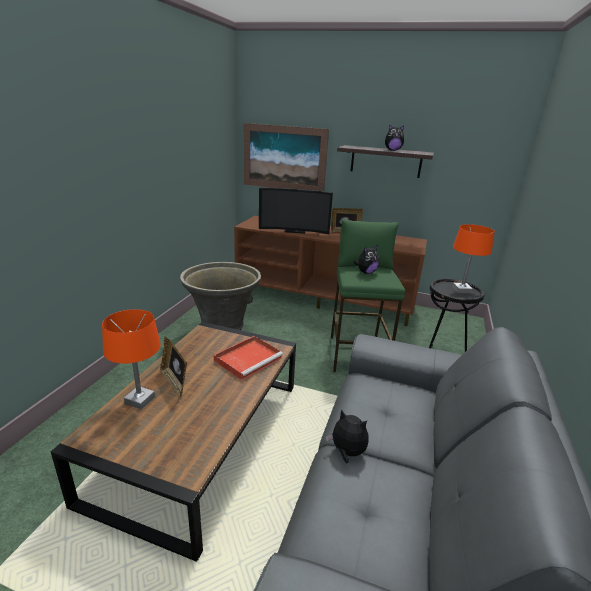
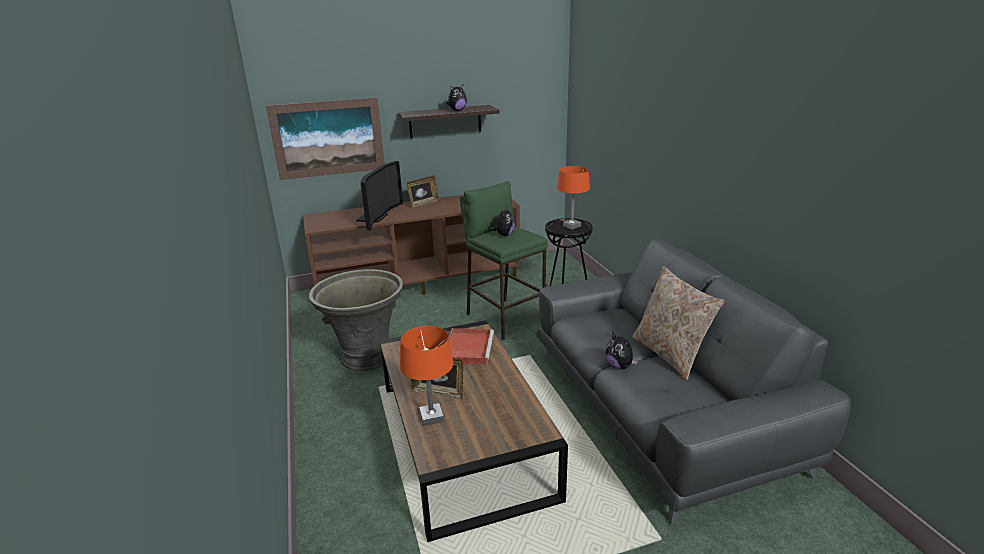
camera: 35 degrees left, 0 degrees up
television [259,187,333,234] -> television turned 45 degrees counterclockwise [356,161,403,230]
plush toy [326,409,369,463] -> plush toy turned 120 degrees counterclockwise [605,332,638,369]
none -> beige pillow [632,266,725,380]

